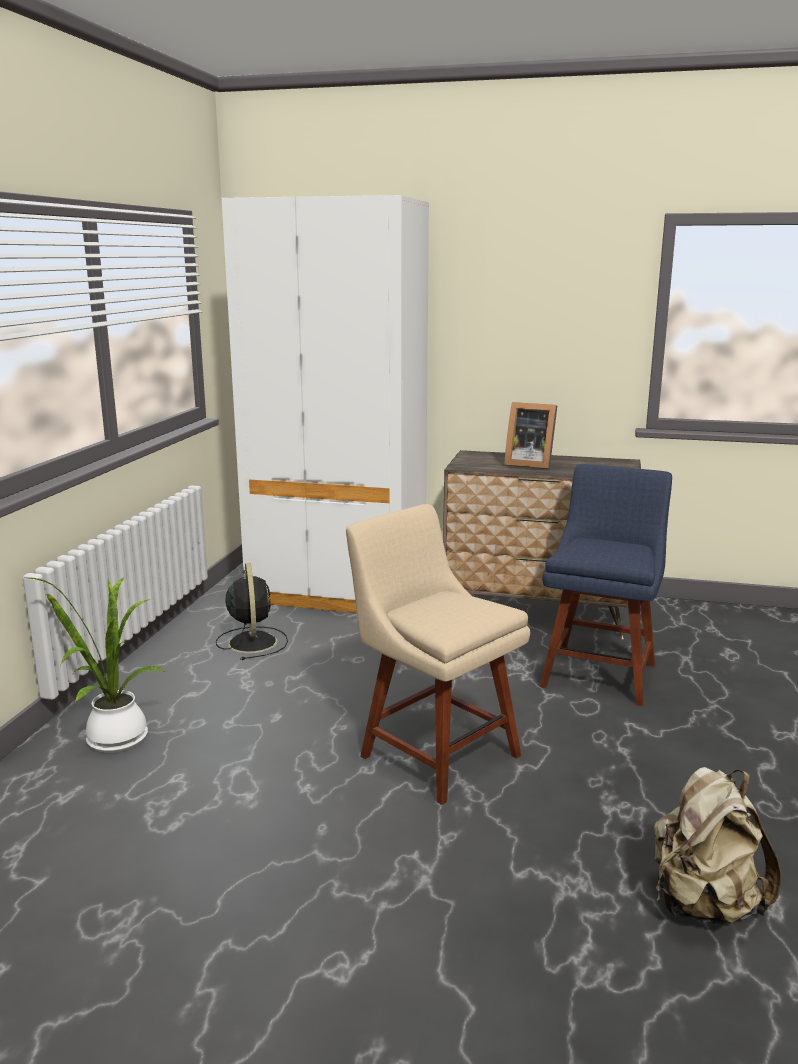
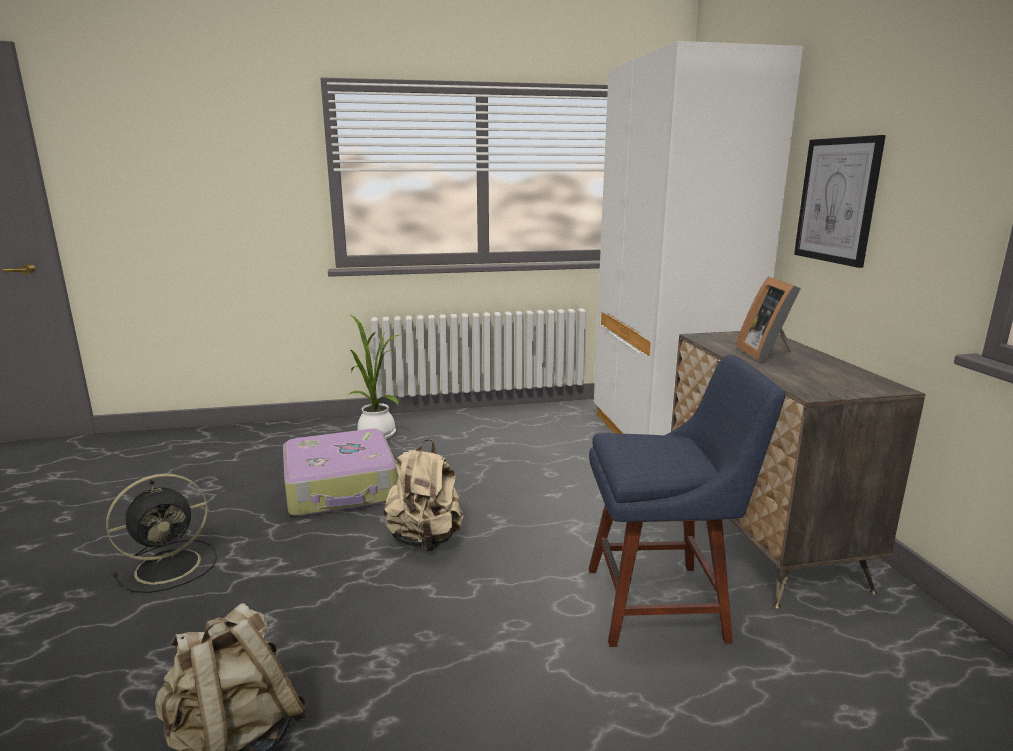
camera: 65 degrees right, 0 degrees up
black fan [216,563,288,660] -> black fan moved to [106,474,217,593]
beige chair [346,504,530,805] -> beige backpack [384,439,464,552]
none -> suitcase [283,429,398,516]
none -> picture [794,135,886,268]

